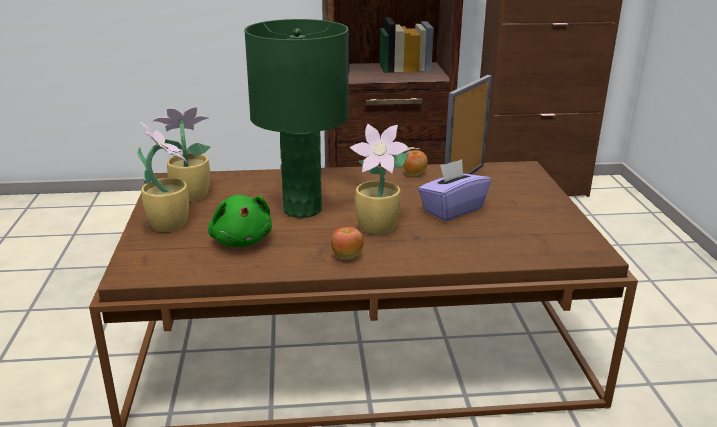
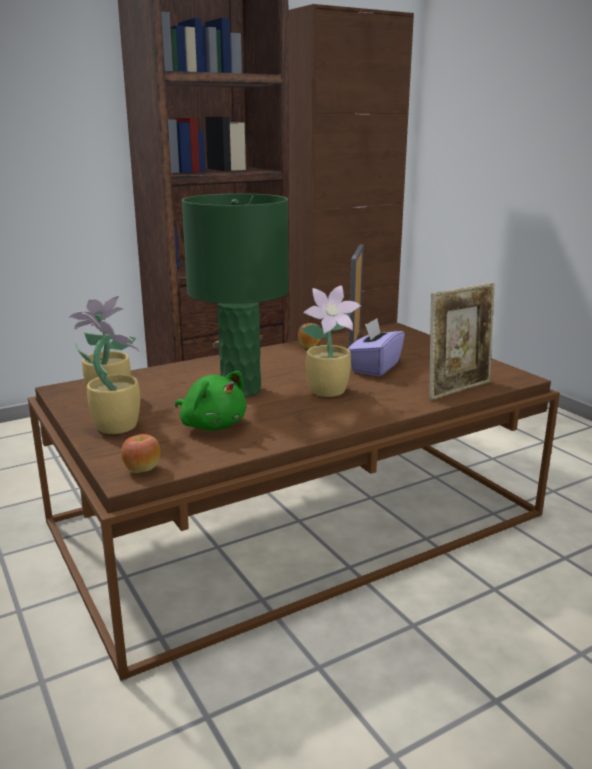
camera: 25 degrees left, 5 degrees down
apple [331,227,364,259] -> apple moved to [121,434,160,473]
none -> picture frame [429,283,495,400]

